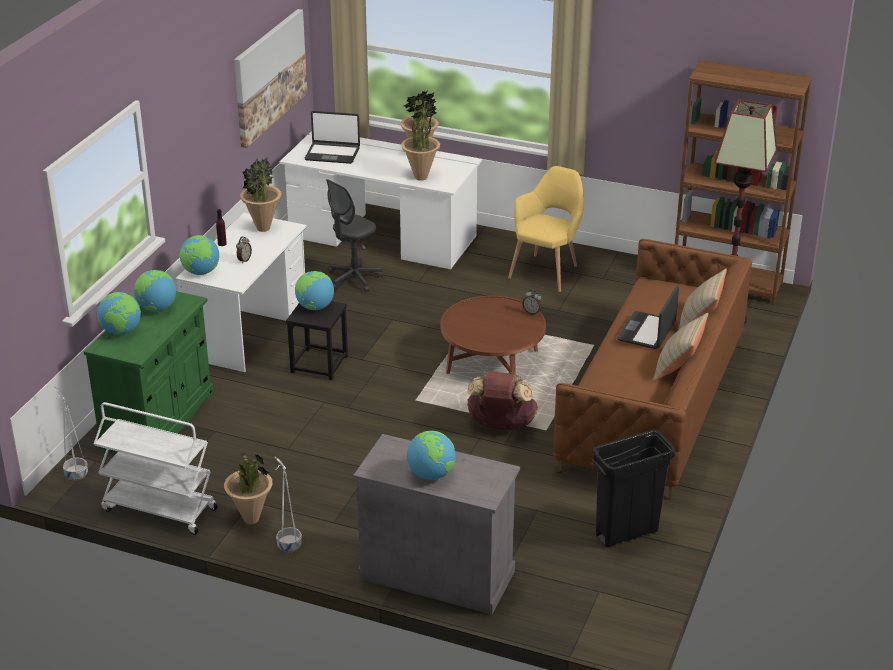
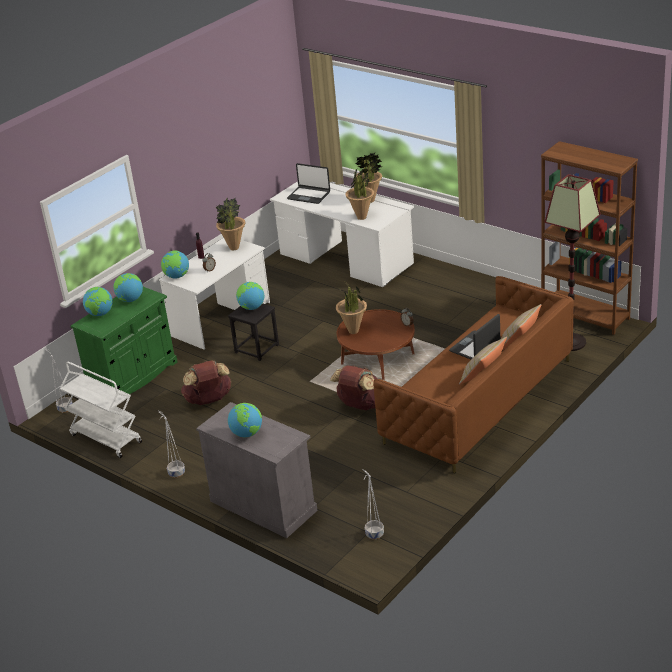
camera: 20 degrees right, 0 degrees up
potted plant [224,448,273,524] -> potted plant moved to [336,280,367,334]
picture [234,9,307,148] -> none
grey office chair [326,179,383,292] -> none
yellow armchair [508,166,584,292] -> none
black trash can [592,429,675,547] -> none
none -> brown backpack [181,360,231,405]
none -> white planter [362,469,384,540]

